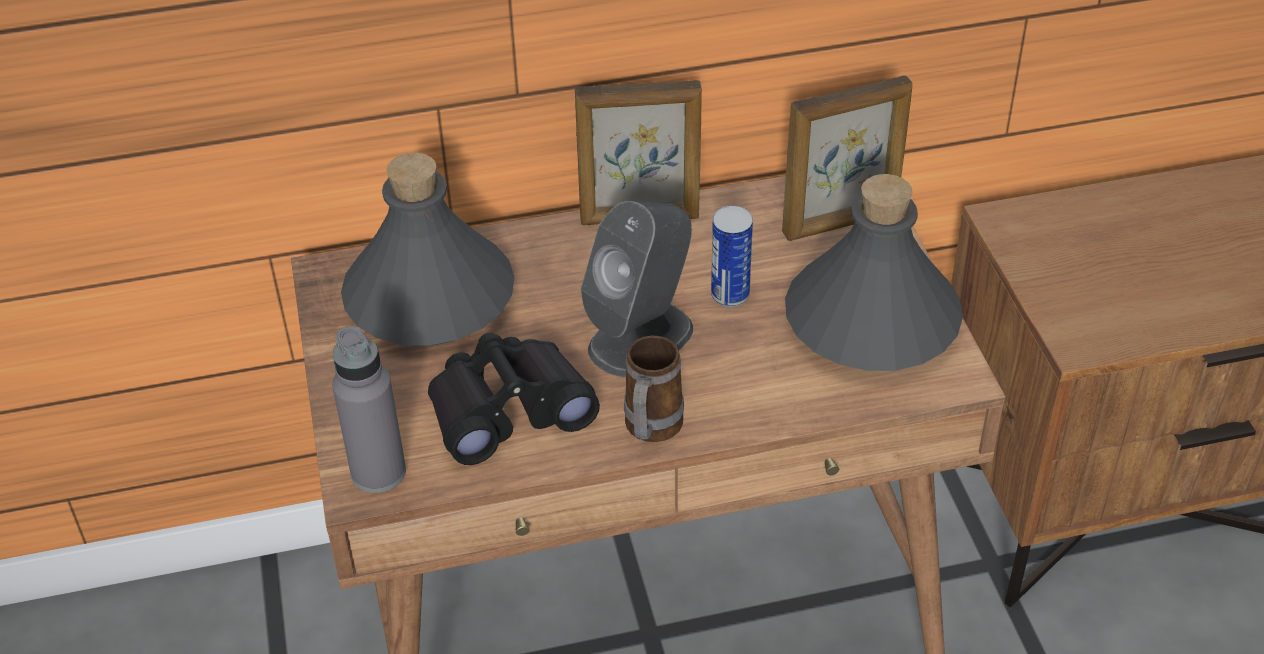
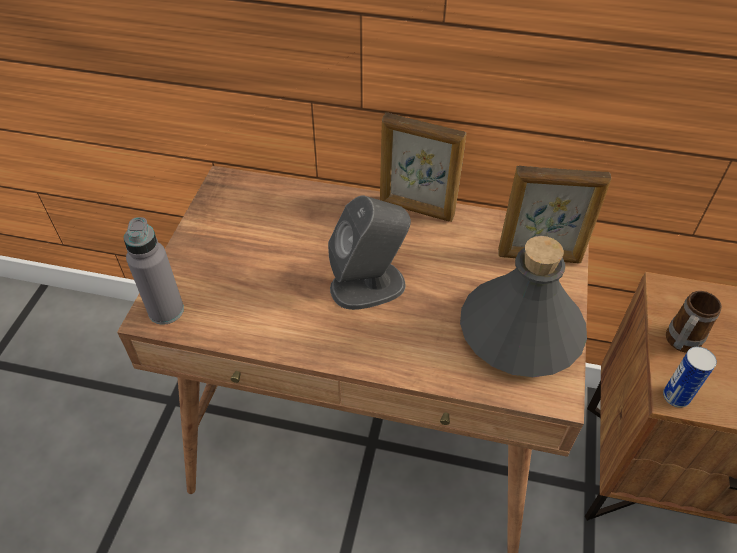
camera: 25 degrees right, 5 degrees up
grey bottle [341,153,515,346] -> none
black binoculars [428,333,600,465] -> none
mug [624,336,684,442] -> mug moved to [666,291,722,353]
can [711,206,753,307] -> can moved to [663,347,717,408]

